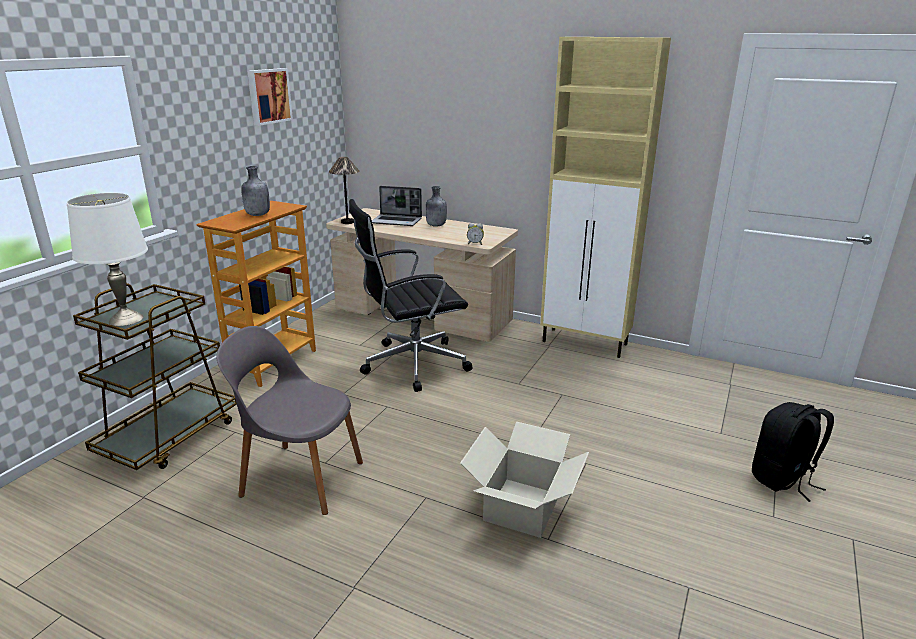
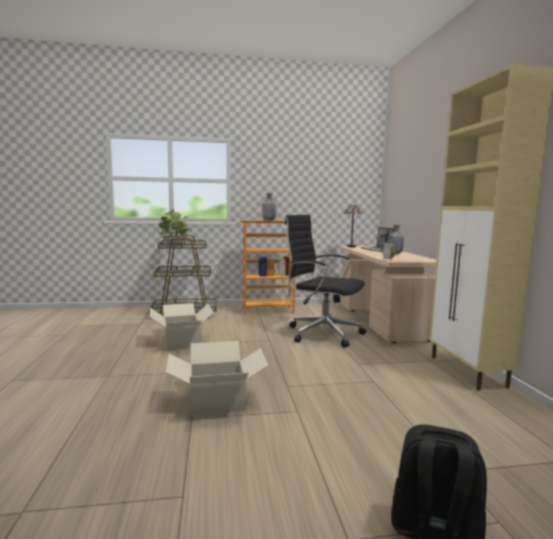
camera: 55 degrees right, 15 degrees down
white table lamp [67,193,148,326] -> potted plant [159,209,190,246]
grey chair [216,326,363,515] -> cardboard box [150,303,214,350]
picture [247,68,293,126] -> none

